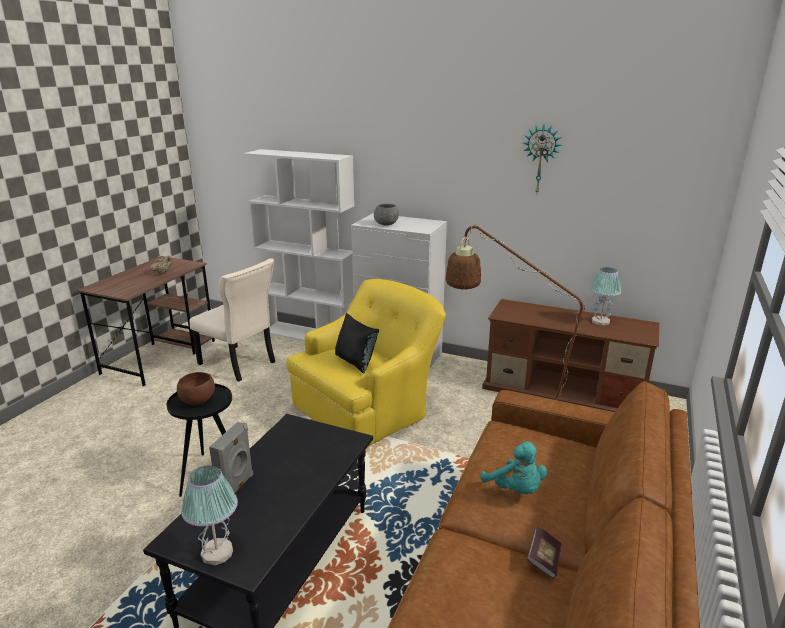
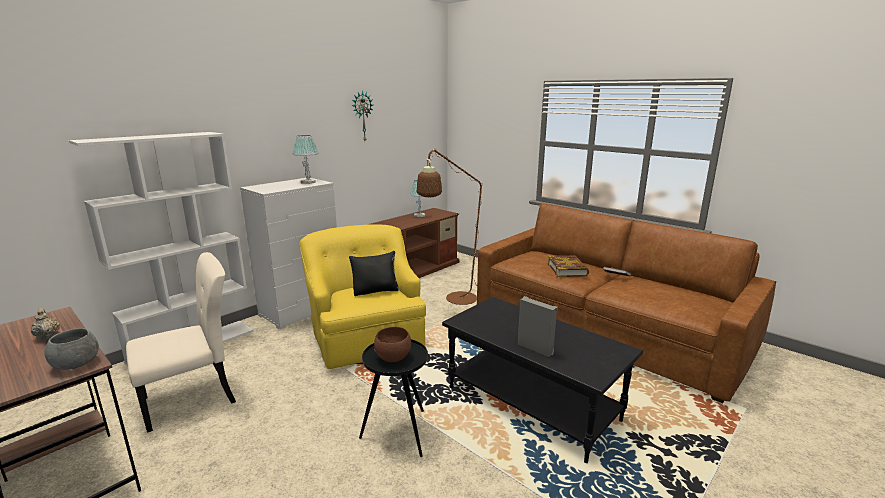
camera: 70 degrees left, 5 degrees down
table lamp [181,465,238,565] -> table lamp moved to [293,135,319,184]
grey bowl [374,204,399,225] -> grey bowl moved to [44,328,99,370]
turquoise plush toy [481,441,547,494] -> book [548,255,589,277]

